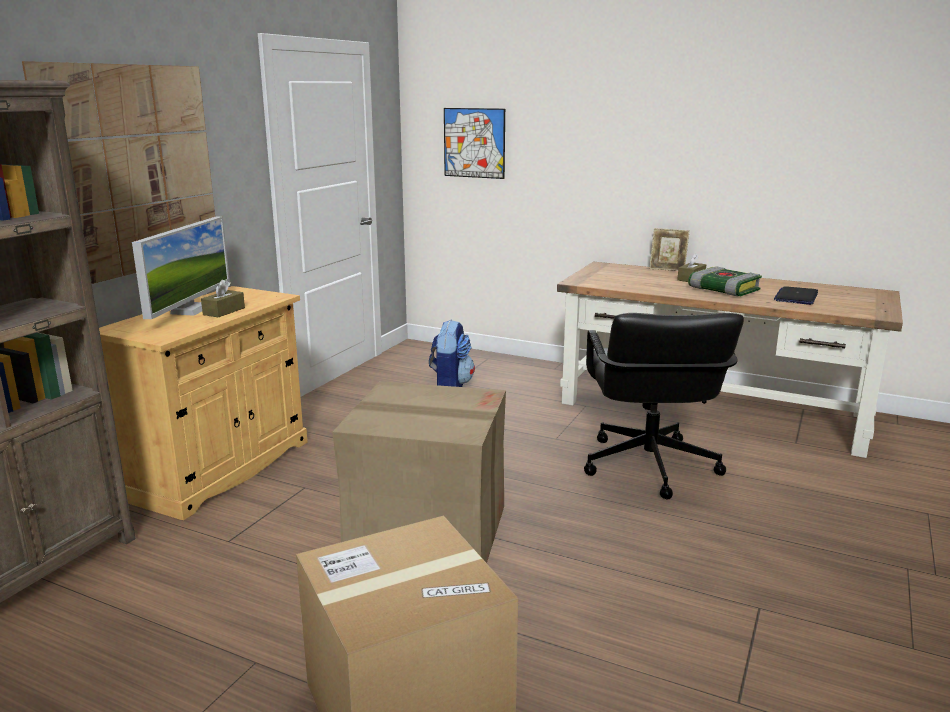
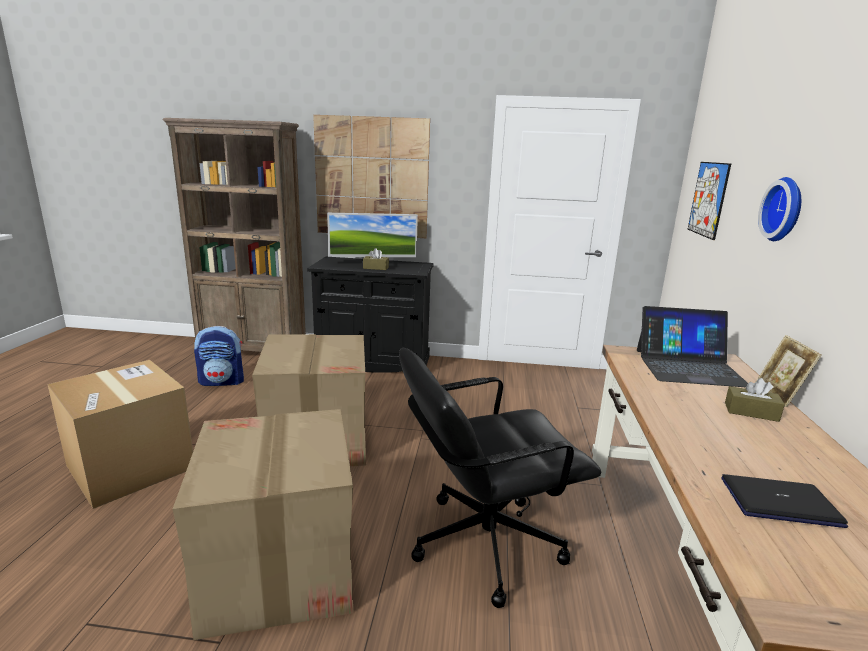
camera: 70 degrees right, 0 degrees up
beige cabinet [99,286,308,520] -> black cabinet [307,257,433,373]
backpack [429,320,475,387] -> backpack moved to [194,326,244,386]
book [688,266,762,296] -> none
none -> cardboard box [173,409,354,640]
none -> laptop [637,306,748,387]
none -> wall clock [758,177,801,241]

